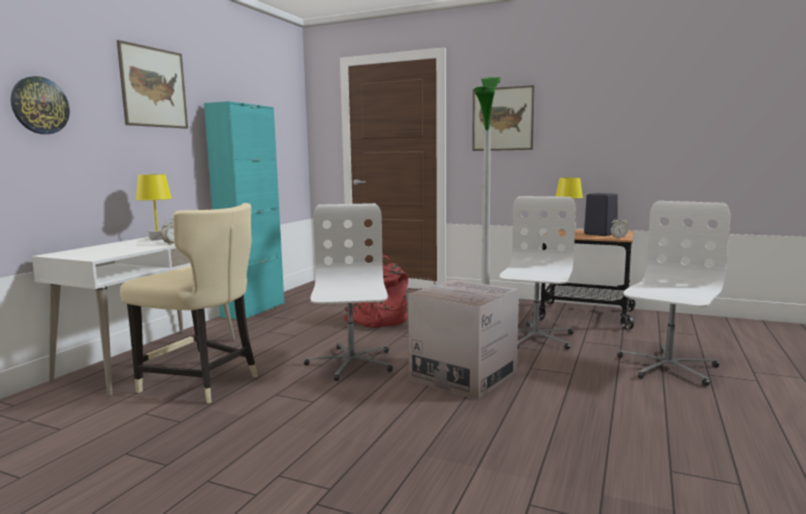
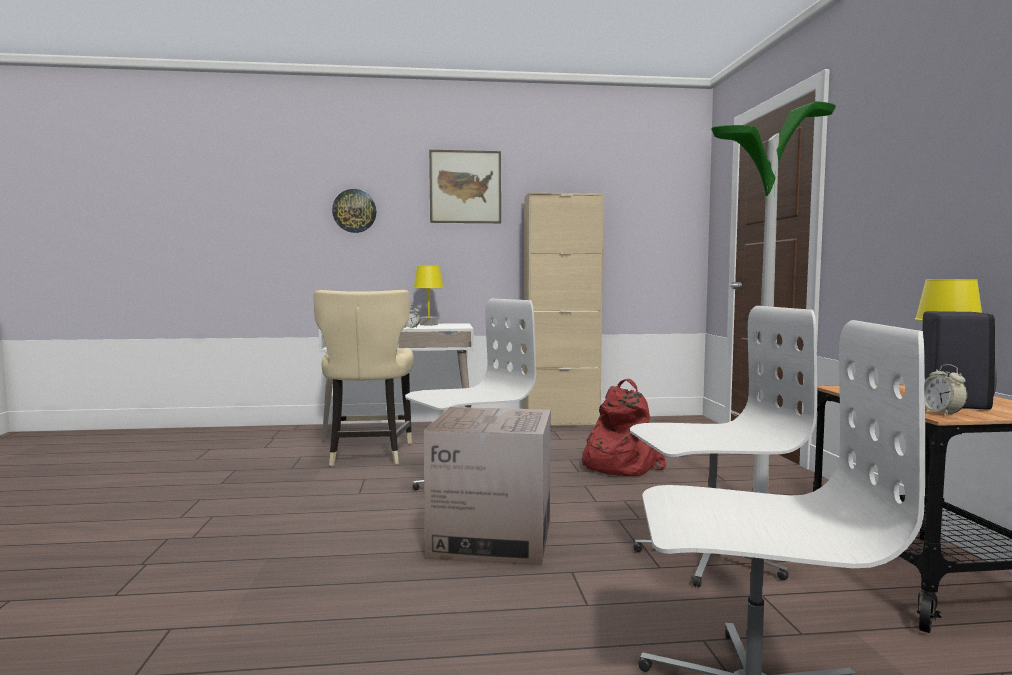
camera: 60 degrees right, 5 degrees down
turquoise cabinet [204,101,284,319] -> beige cabinet [524,192,604,426]
picture [472,85,534,151] -> none

